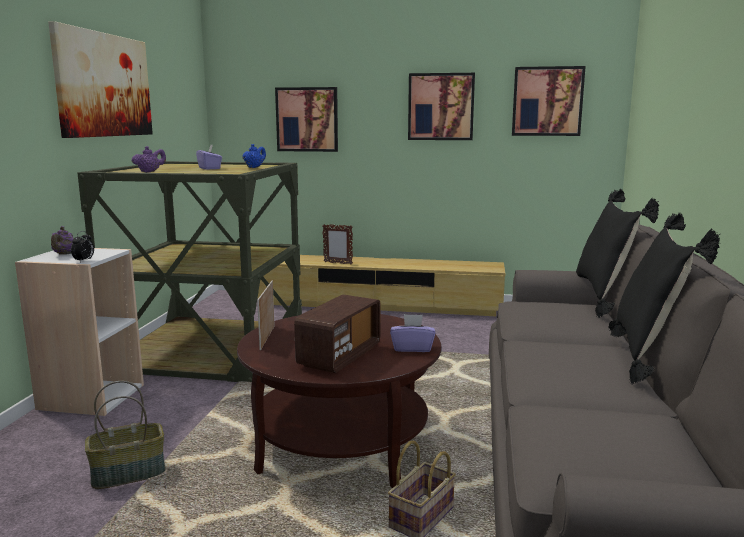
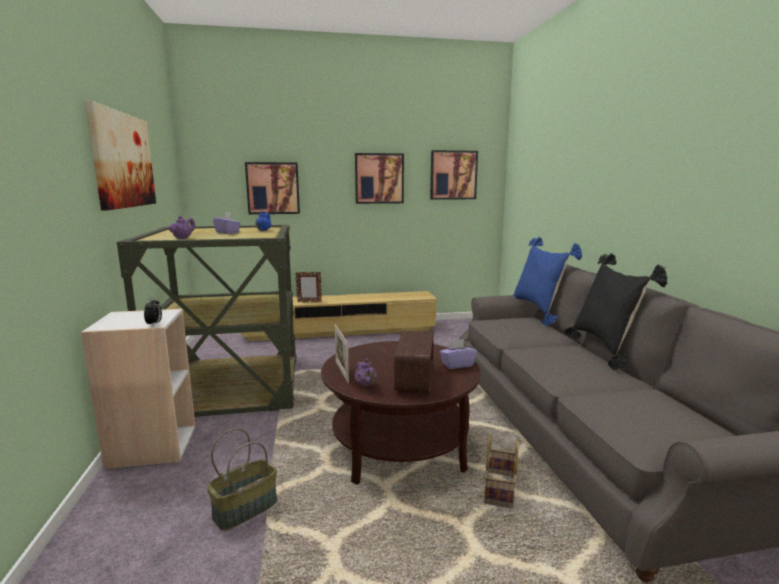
camera: 20 degrees left, 0 degrees up
purple teapot [51,226,74,255] -> purple teapot moved to [355,358,377,387]
black pillow [576,189,659,318] -> blue pillow [513,237,582,326]

